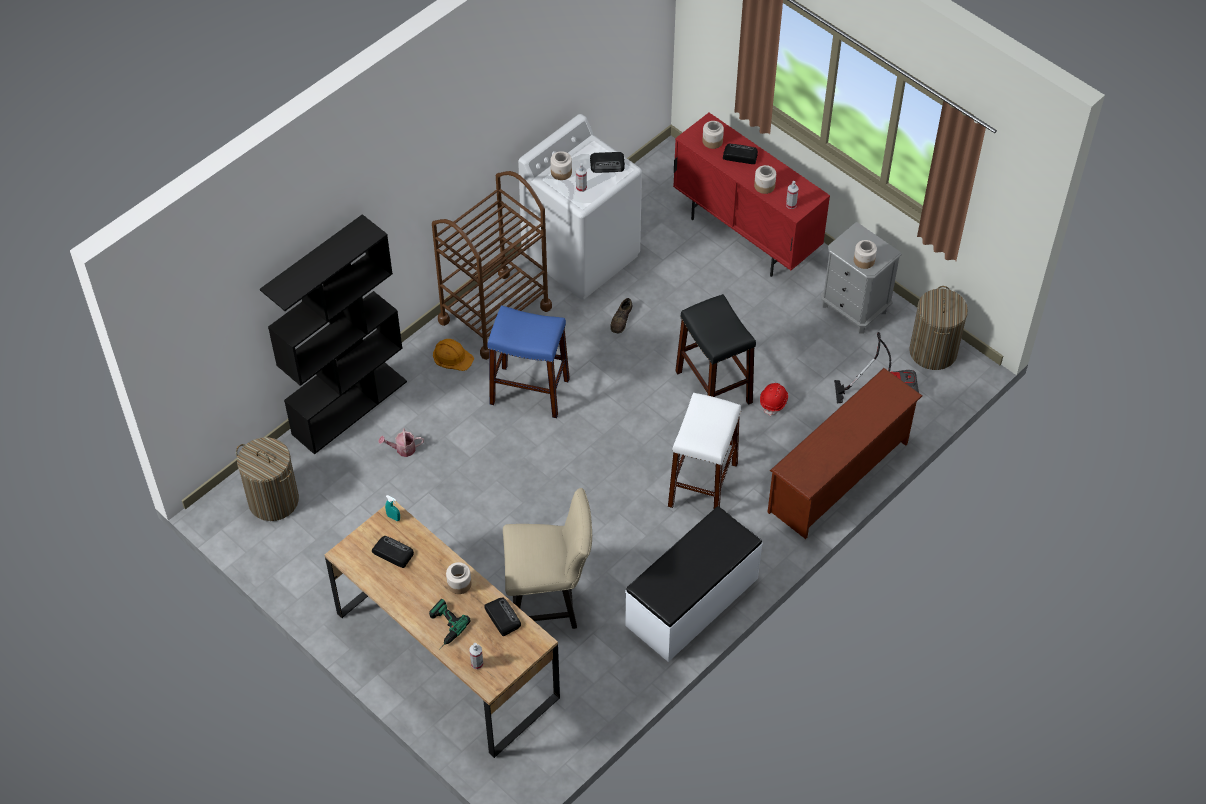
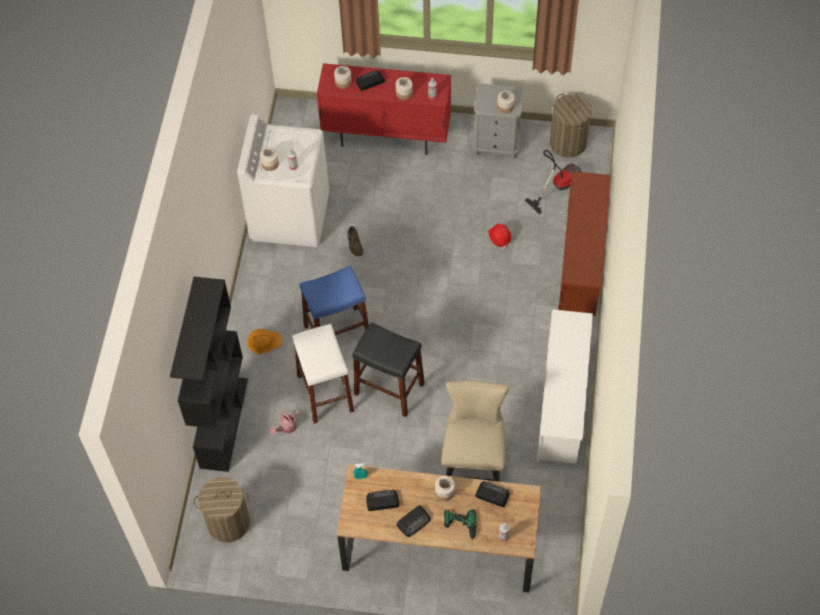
camera: 35 degrees left, 5 degrees up
brown cart [432,171,552,360] -> none
beige chair [503,488,592,629] -> beige chair turned 45 degrees counterclockwise [441,381,509,482]
radio [590,152,625,173] -> radio moved to [396,505,431,537]
white bench [625,506,763,662] -> white shoe rack [537,309,593,464]
white stool [668,393,741,510] -> white stool moved to [292,324,354,424]
black stool [675,294,756,405] -> black stool moved to [352,322,425,417]

